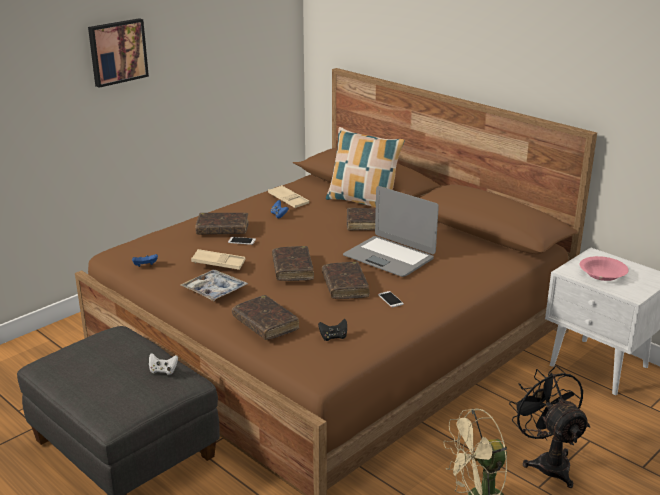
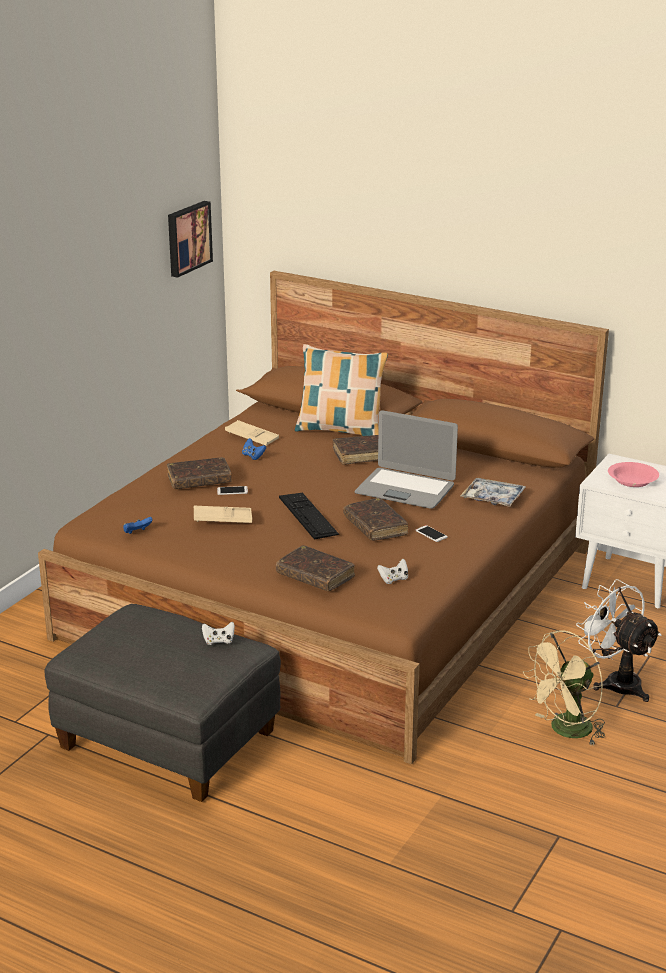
camera: 15 degrees left, 0 degrees up
picture [88,18,149,88] -> picture moved to [168,201,213,278]
tray [181,270,248,301] -> tray moved to [460,478,526,507]
brown book [272,246,314,281] -> keyboard [279,493,339,540]
black game controller [318,319,347,341] -> white game controller [377,559,408,584]
black fan [509,366,590,488] -> white fan [576,579,662,702]

